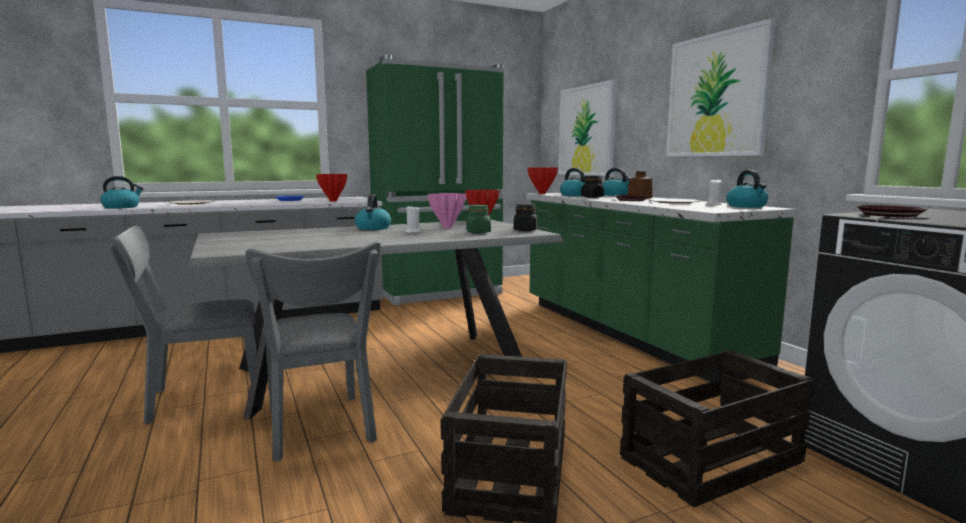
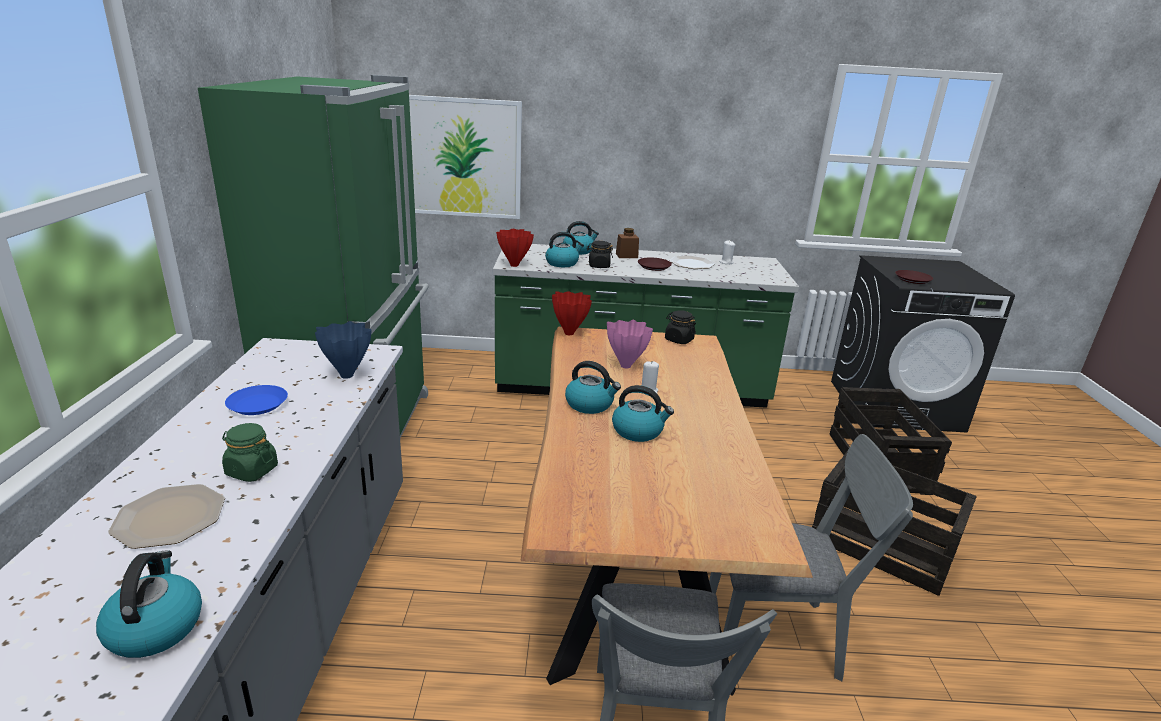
camera: 65 degrees left, 15 degrees up
grey dining table [188,220,564,419] -> brown dining table [521,327,813,696]
red vase [316,174,347,202] -> blue vase [315,321,371,379]
green jar [467,205,491,233] -> green jar moved to [222,423,278,482]
picture [666,18,776,157] -> none
kettle [726,170,769,208] -> kettle moved to [612,385,674,442]

